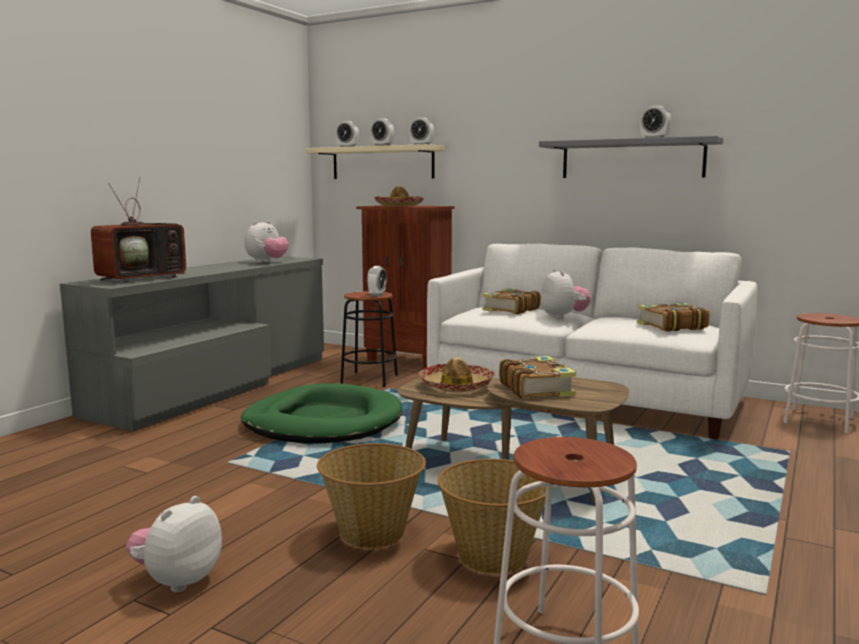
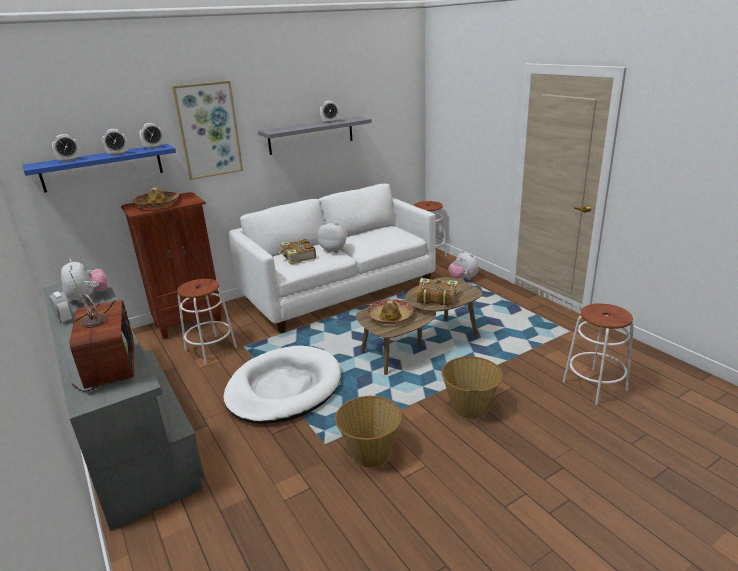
camera: 60 degrees left, 15 degrees up
plush toy [126,496,222,592] -> plush toy moved to [449,250,479,280]
green dog bed [241,383,402,444] -> white dog bed [223,346,341,424]
beige shelf [305,144,445,179] -> blue shelf [22,144,176,193]
black stool [340,291,398,387] -> white stool [177,279,237,364]
alarm clock [367,266,387,296] -> alarm clock moved to [49,291,72,323]
basket [438,459,554,574] -> basket moved to [335,396,402,468]
book [637,303,710,332] -> none
none -> picture [172,80,243,180]

